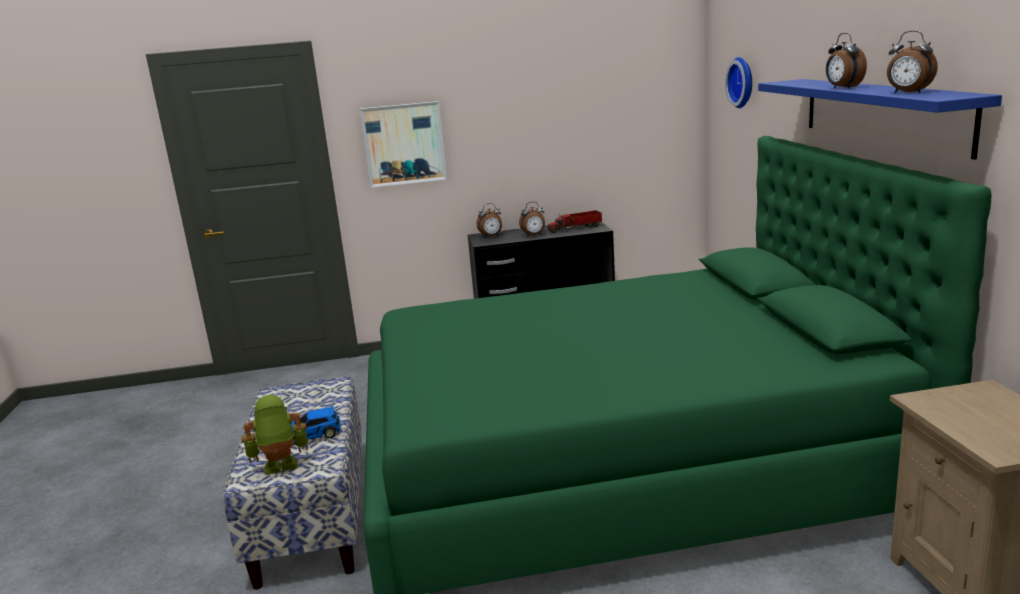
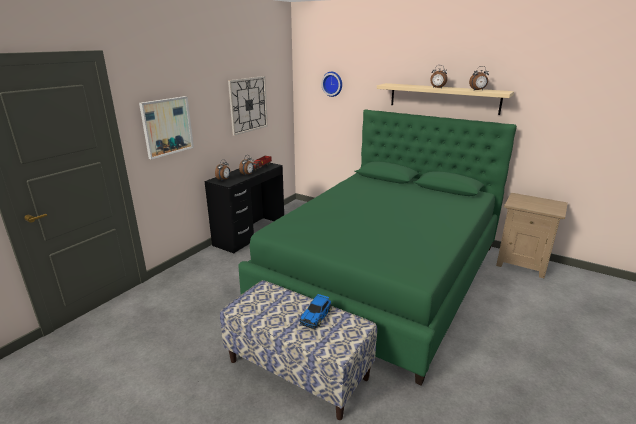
camera: 50 degrees left, 5 degrees up
toy robot [241,395,308,475] -> none
blue shelf [758,79,1002,160] -> beige shelf [377,83,514,115]
none -> wall clock [228,76,268,136]

